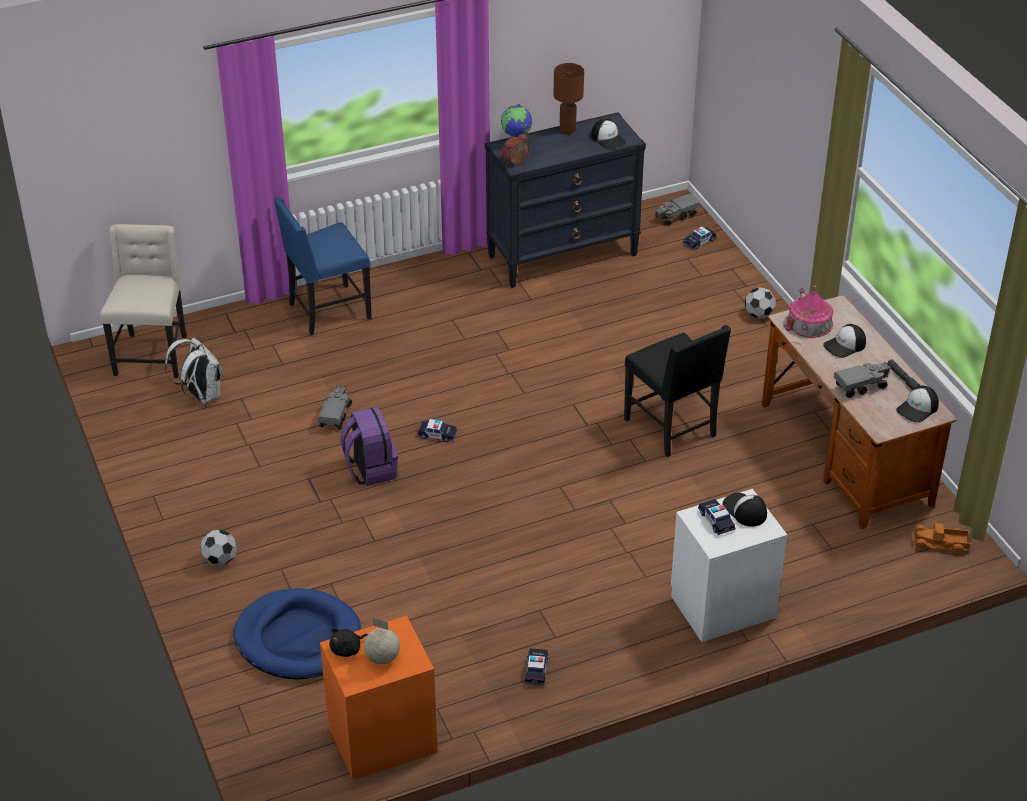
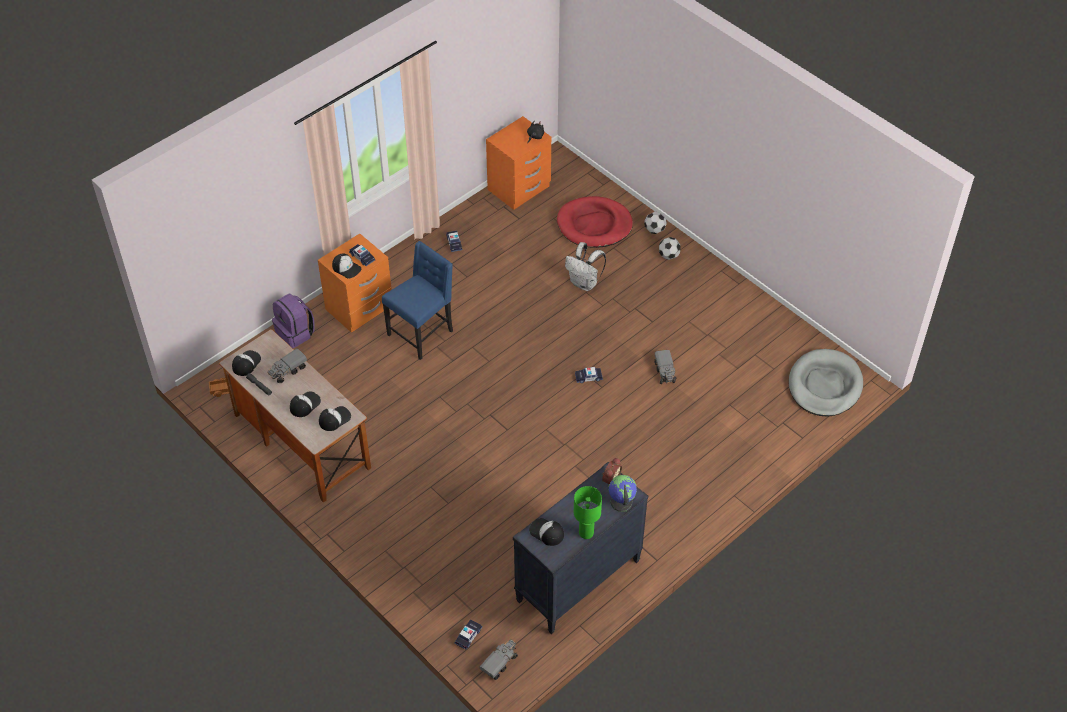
camera: 160 degrees right, 10 degrees up
beige chair [101,224,187,378] -> grey dog bed [789,349,863,417]
white backpack [165,337,223,404] -> white backpack moved to [565,242,606,291]
blue dog bed [233,588,361,680] -> red dog bed [557,196,633,248]
blue chair [274,197,372,335] -> blue chair moved to [382,241,453,360]
purple backpack [340,406,398,486] -> purple backpack moved to [272,294,315,348]
globe [364,618,400,664] -> none
brown table lamp [554,63,584,135] -> green table lamp [574,486,602,539]
black chair [624,325,731,457] -> none
white nightstand [671,489,787,642] -> orange nightstand [318,233,392,333]
football [745,287,776,318] -> football moved to [644,212,667,234]
toy house [784,285,833,338] -> cap [319,406,351,431]

